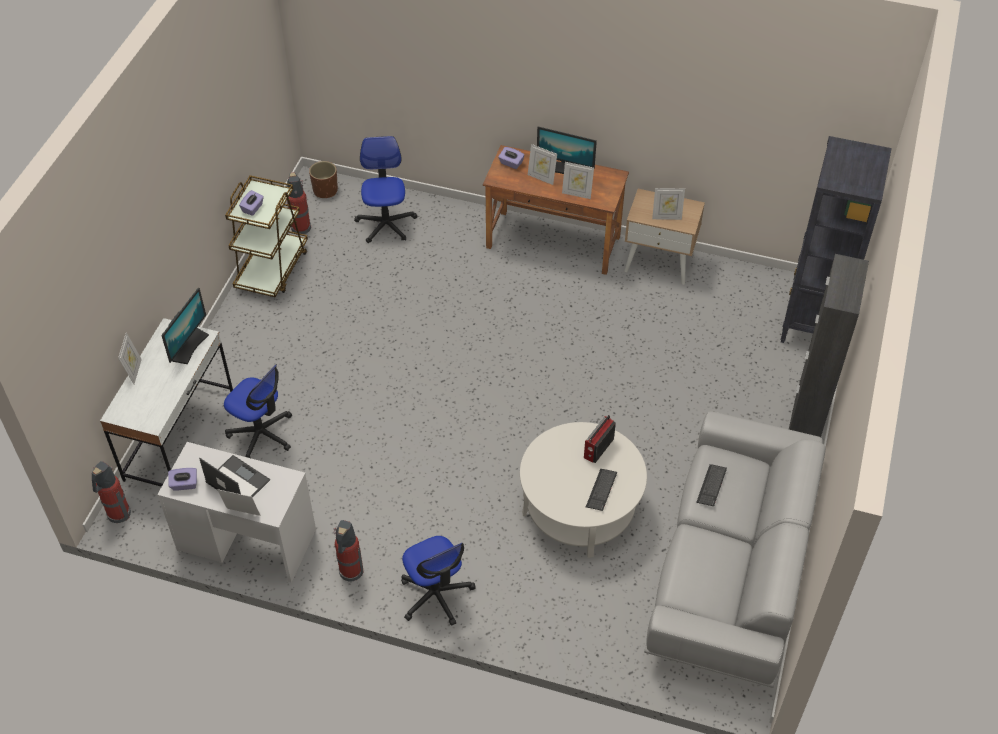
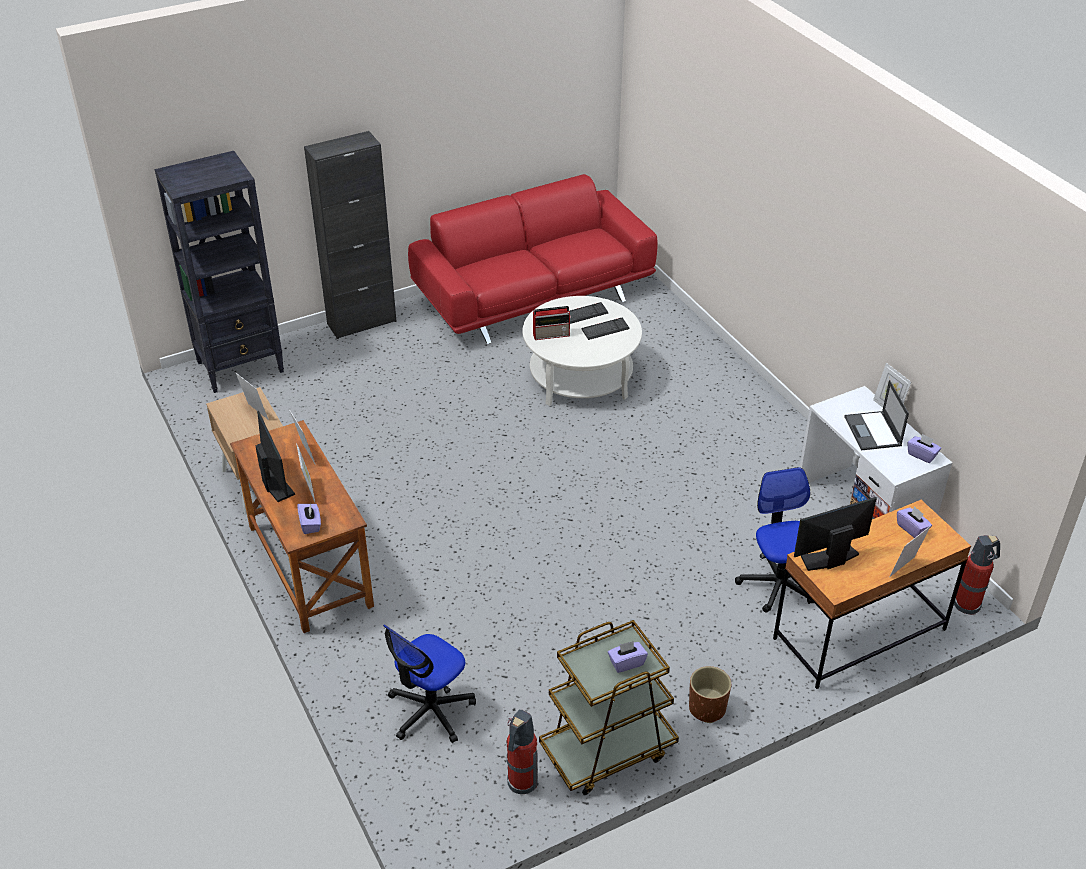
camera: 135 degrees left, 10 degrees down
white desk [100,318,233,487] -> brown desk [773,500,971,689]
brown planter [309,161,338,198] -> brown planter moved to [689,666,731,723]
fire extinguisher [334,520,364,581] -> none
office chair [401,536,476,626] -> none
grey sofa [644,411,826,688] -> red sofa [408,174,657,344]
keyboard [696,464,727,506] -> keyboard moved to [581,318,630,340]
none -> purple tissue box [897,506,932,538]

